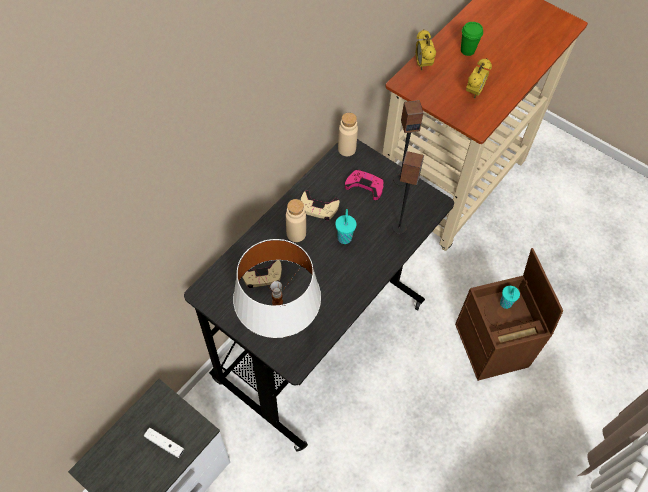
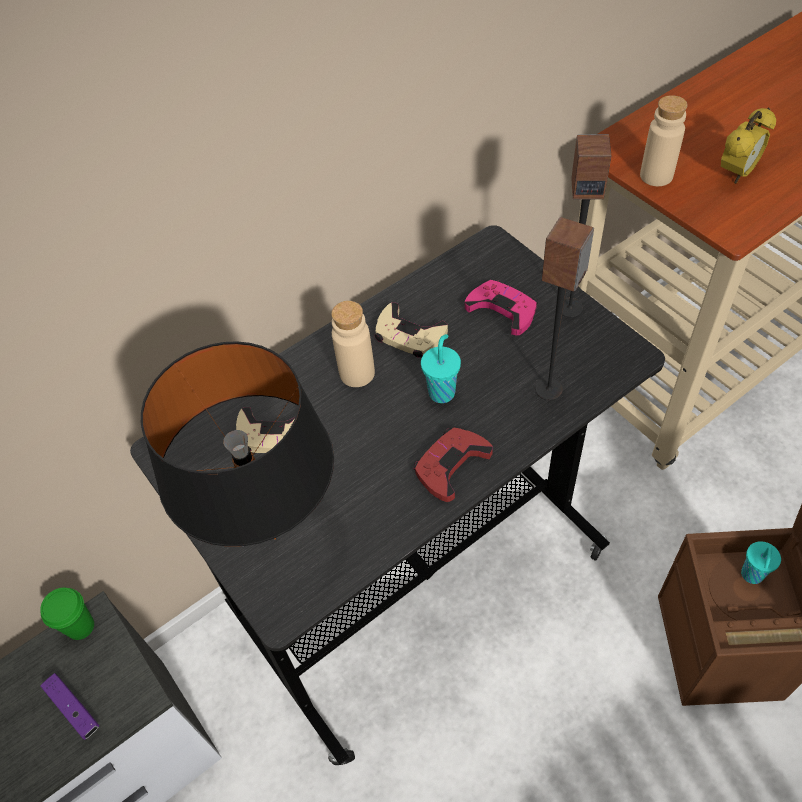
camera: 20 degrees right, 5 degrees down
white game controller [144,428,184,458] -> purple game controller [41,673,100,740]
white table lamp [233,239,321,338] -> black table lamp [141,341,334,547]
beige bottle [338,113,358,156] -> beige bottle moved to [640,95,688,186]
alarm clock [416,29,436,71] -> none
green cup [461,22,483,56] -> green cup moved to [40,588,94,640]
none -> red game controller [414,428,493,502]

